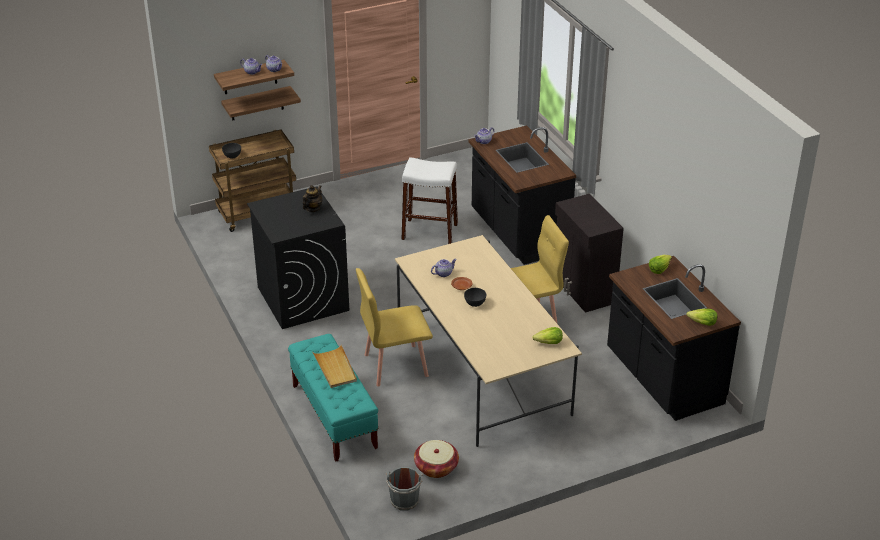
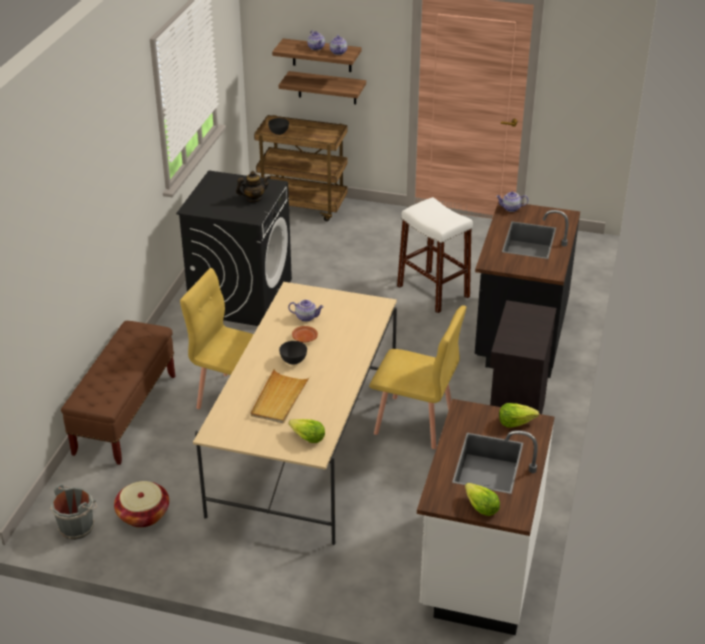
camera: 40 degrees right, 0 degrees up
turquoise bench [288,334,379,462] -> brown bench [61,321,175,465]
beige tray [312,345,357,388] -> beige tray moved to [251,369,310,423]
black counter [607,256,741,421] -> white counter [417,399,554,635]

